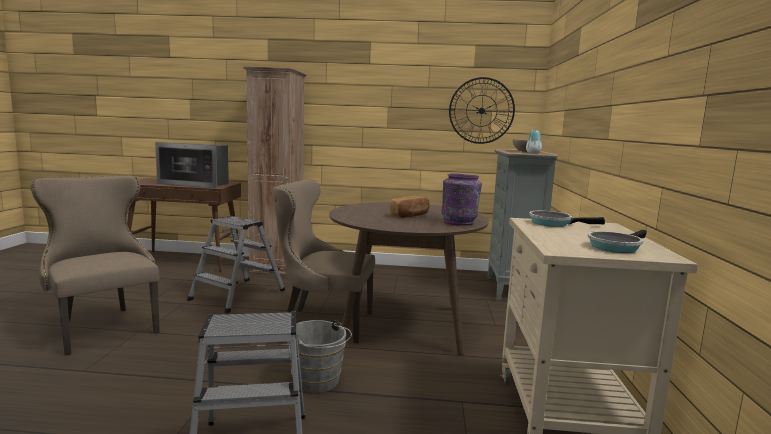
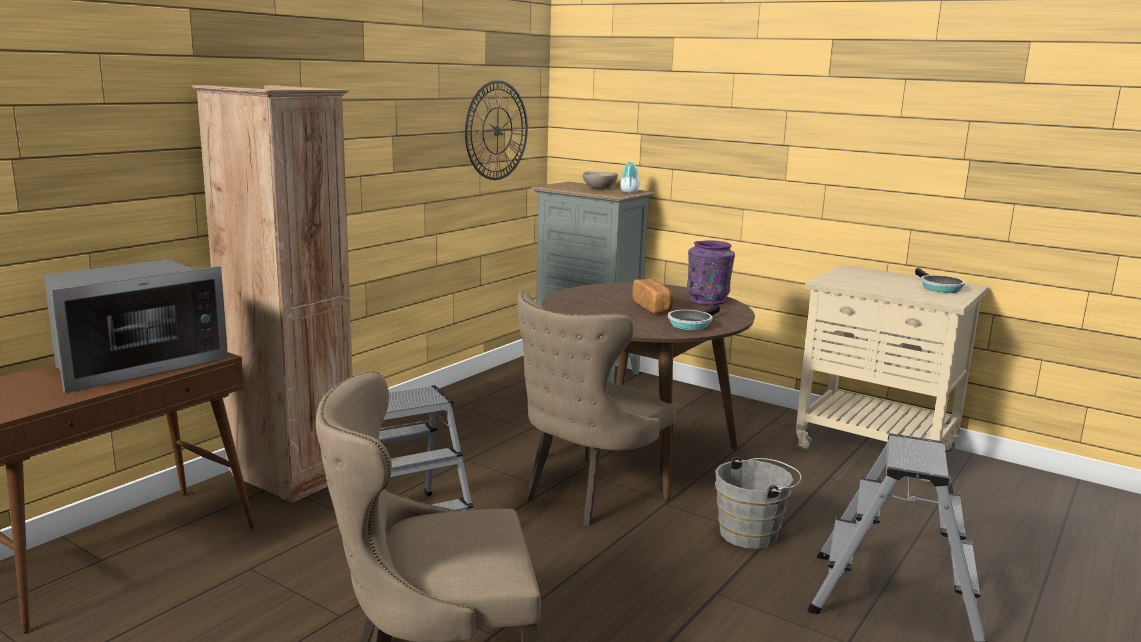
camera: 60 degrees left, 5 degrees up
frying pan [529,211,605,227] -> frying pan moved to [668,305,720,330]

